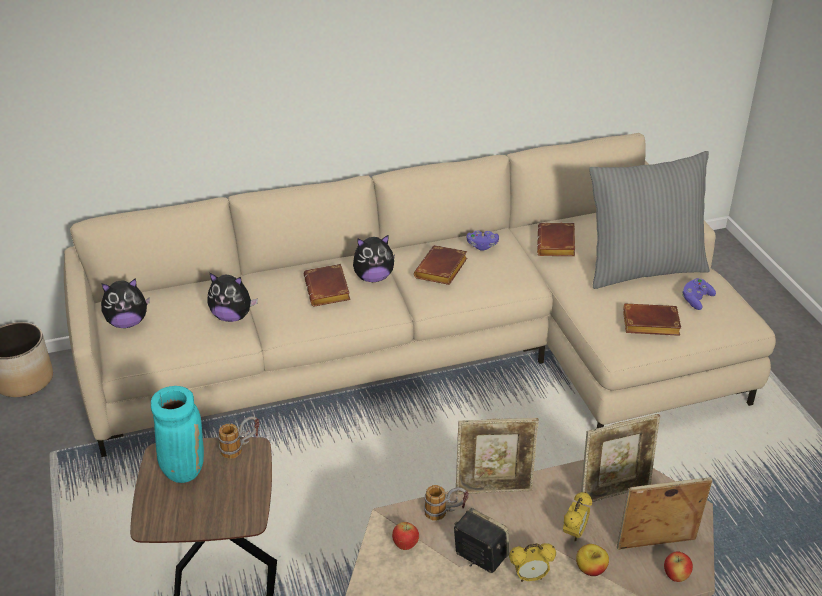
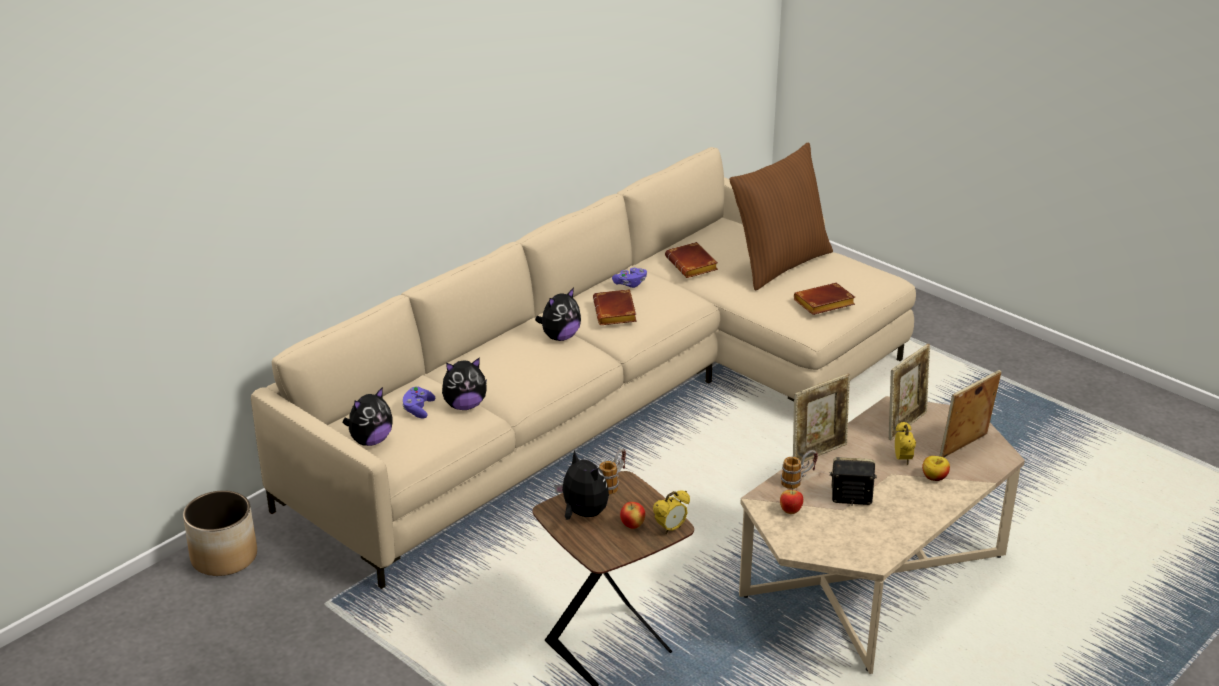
camera: 30 degrees left, 5 degrees down
turquoise vase [151,386,204,483] -> plush toy [555,450,609,520]
brown book [304,264,351,307] -> none
alarm clock [509,543,556,582] -> alarm clock moved to [653,490,690,534]
grey pillow [589,151,710,289] -> brown pillow [729,142,833,290]
apple [664,551,693,582] -> apple moved to [620,502,645,529]
purple game controller [682,278,716,310] -> purple game controller moved to [402,386,435,418]

